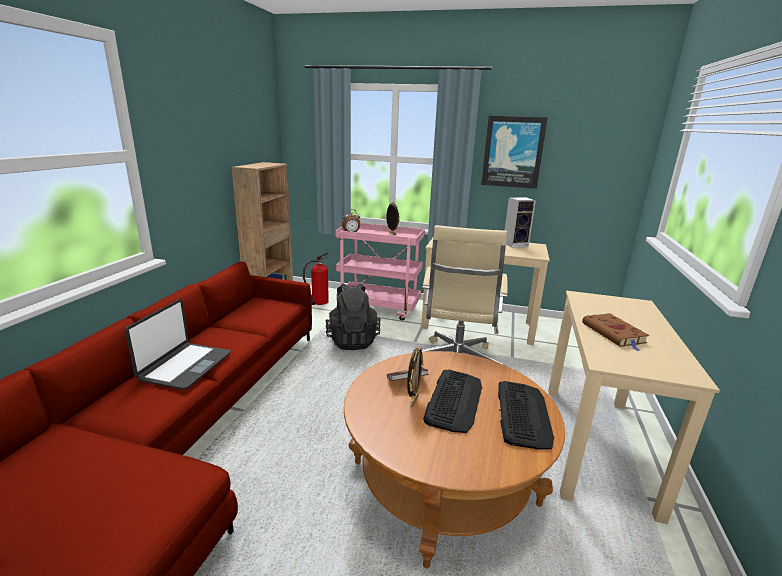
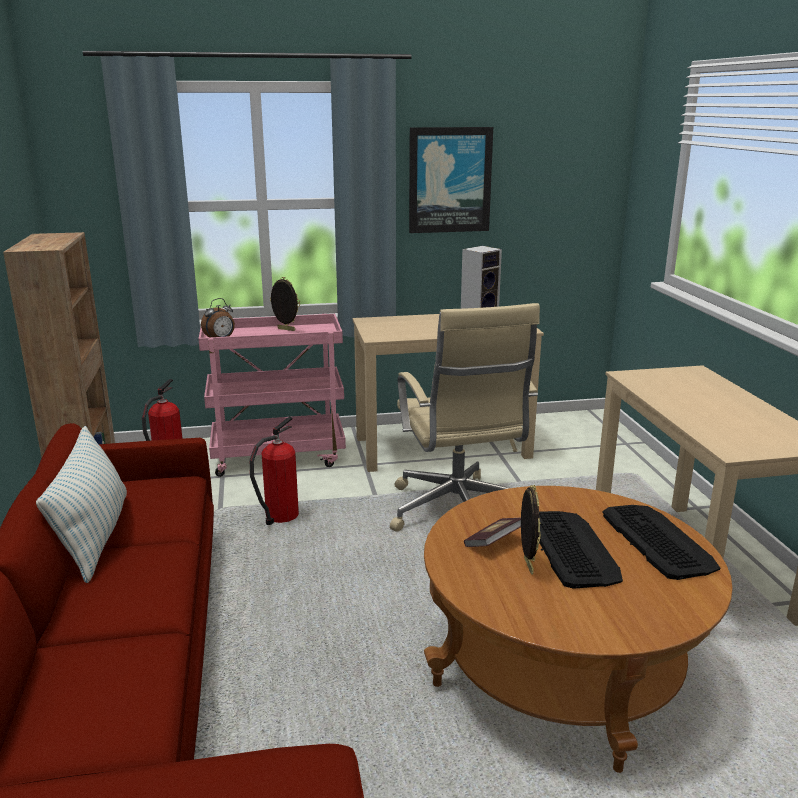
camera: 25 degrees left, 0 degrees up
laptop [125,299,231,390] -> none
black backpack [326,283,381,350] -> fire extinguisher [249,417,299,525]
brown book [582,313,649,351] -> none
none -> pillow [36,426,127,583]

